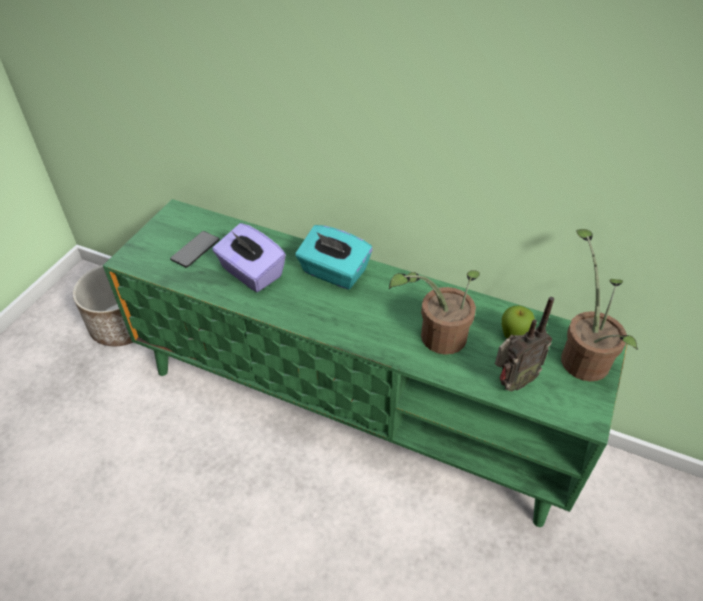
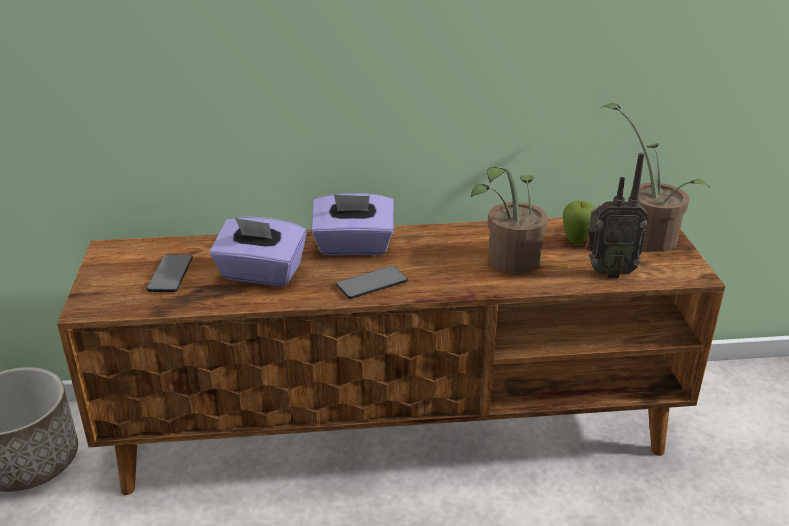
camera: 30 degrees left, 15 degrees down
green tv stand [103,199,627,527] -> brown tv stand [57,218,725,495]
turquoise tissue box [295,225,373,290] -> purple tissue box [311,193,394,256]
radio [495,297,554,391] -> radio turned 60 degrees clockwise [585,153,648,278]
none -> phone [336,266,408,299]

